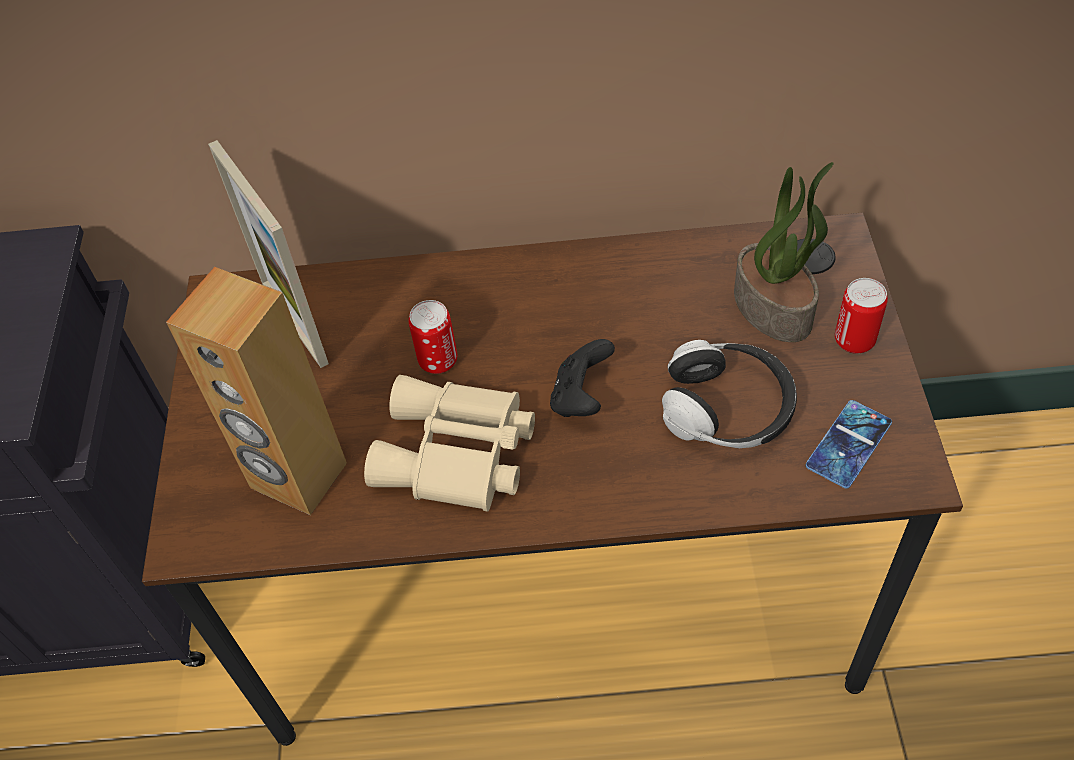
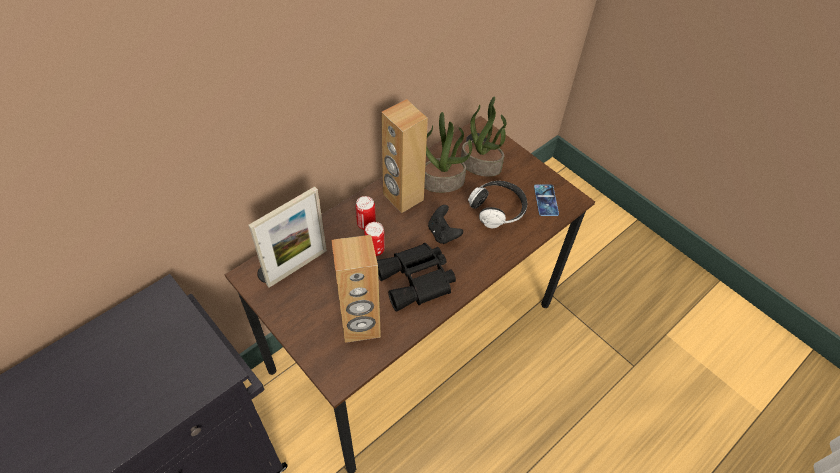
camera: 45 degrees left, 0 degrees up
picture frame [208,140,329,368] -> picture frame turned 60 degrees counterclockwise [248,187,327,288]
beige binoculars [364,375,535,512] -> black binoculars [377,243,456,312]
can [835,278,888,354] -> can moved to [356,196,376,230]
none -> brown speaker [381,99,428,213]
none -> potted plant [424,112,472,193]

